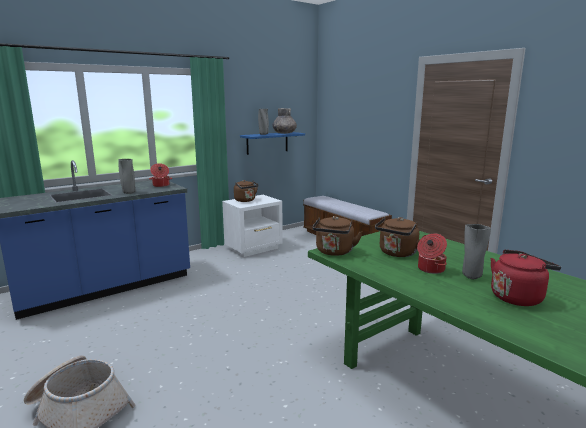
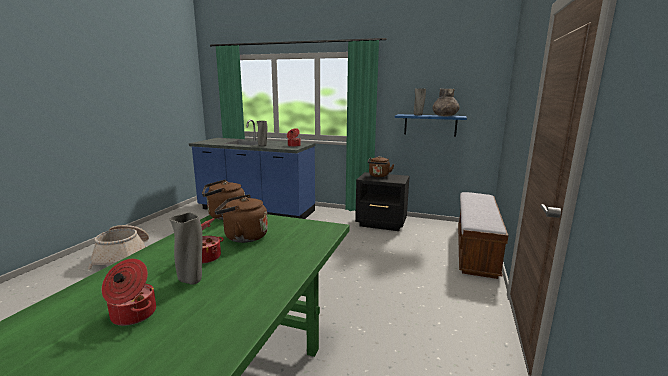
camera: 55 degrees right, 0 degrees up
white nightstand [222,195,283,257] -> black nightstand [355,172,410,231]
red kettle [490,250,561,306] -> cooking pot [102,259,156,326]

